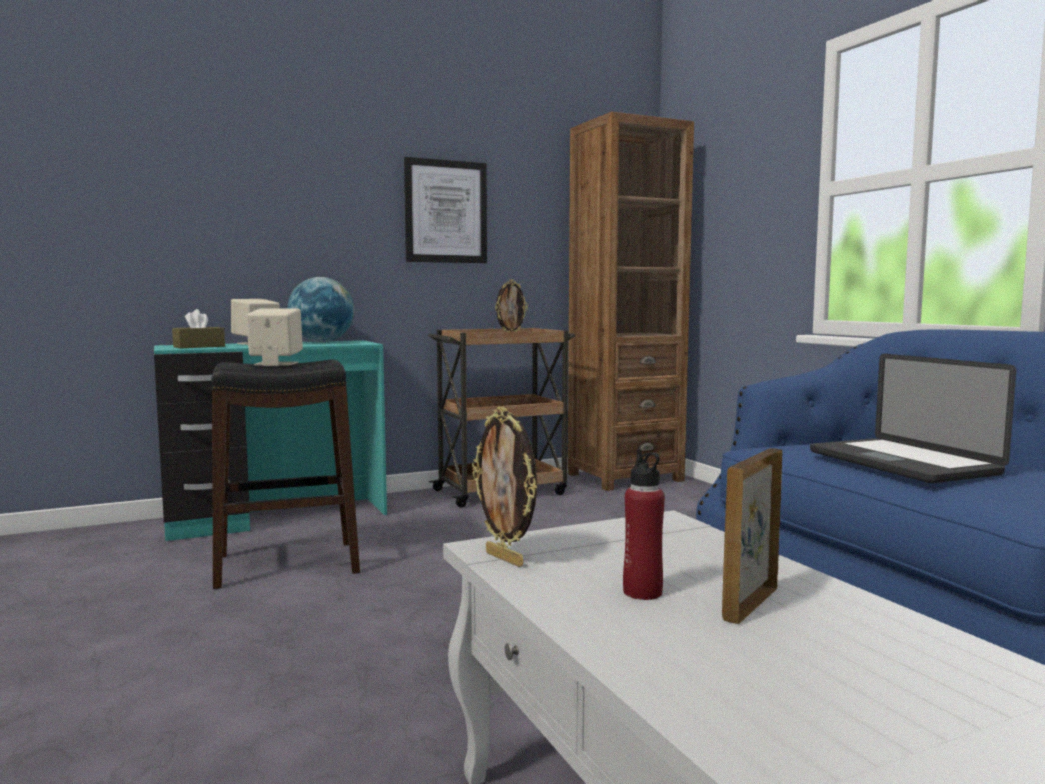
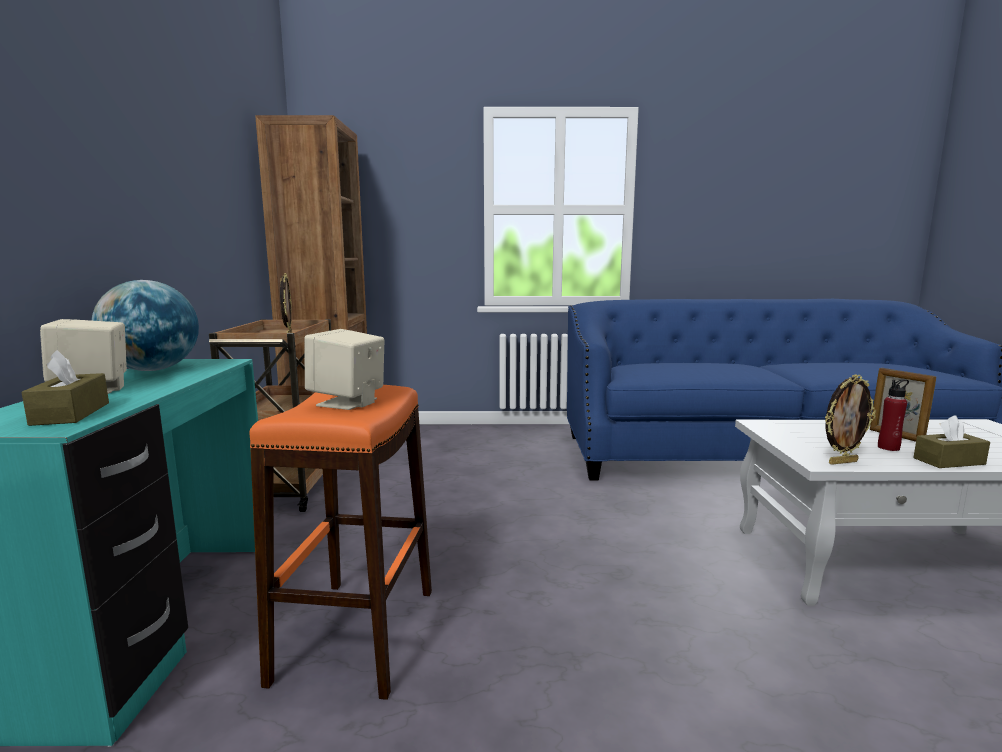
camera: 65 degrees left, 5 degrees up
black stool [212,360,360,589] -> orange stool [249,385,432,700]
picture [404,157,487,263] -> none
laptop [810,354,1016,483] -> none
none -> brown tissue box [913,415,990,468]

